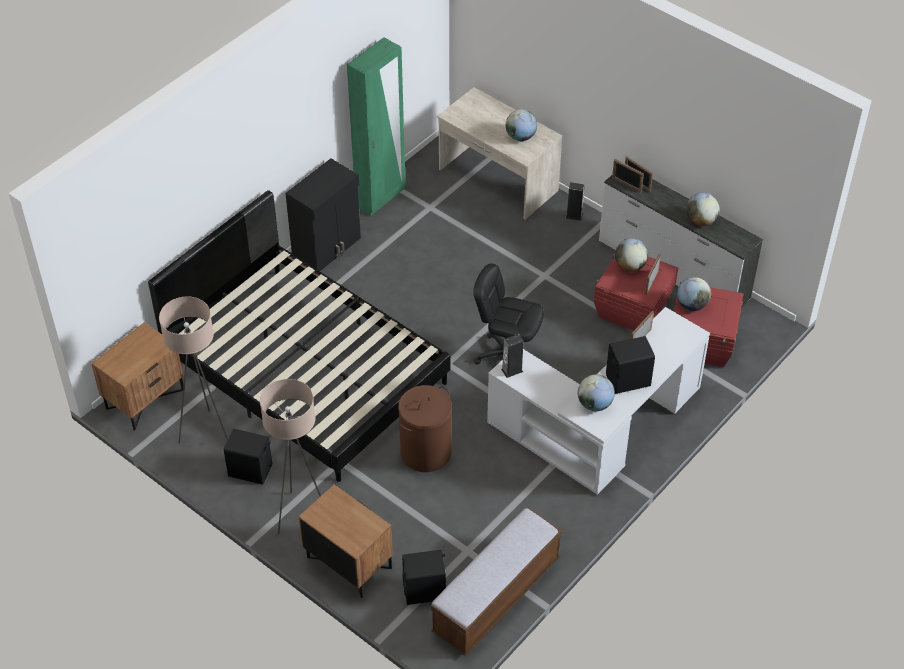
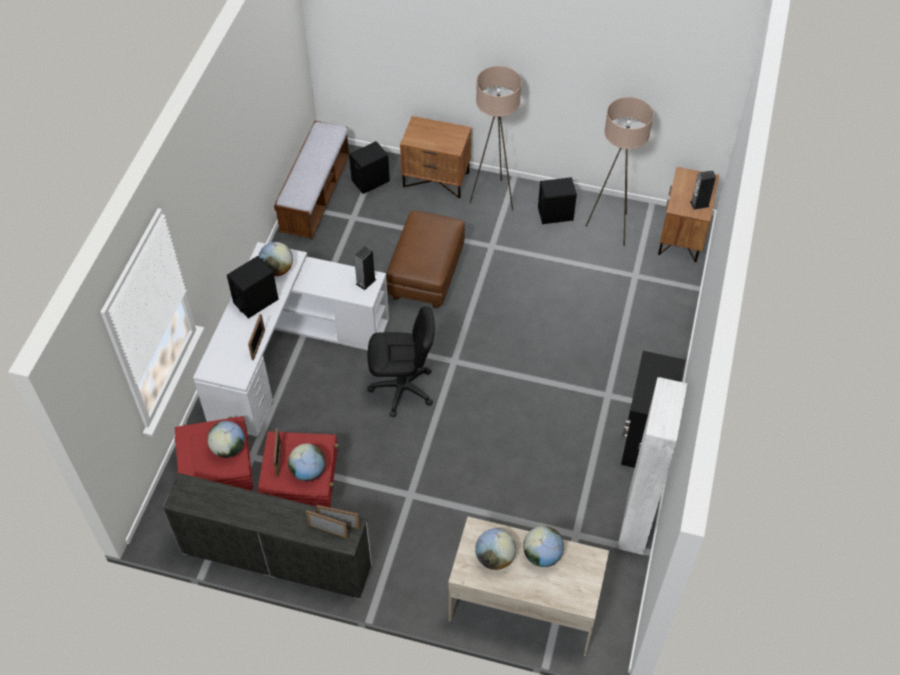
camera: 155 degrees right, 5 degrees up
black bed [148,190,450,482] -> none
green wardrobe [347,37,406,216] -> white wardrobe [618,377,687,555]
brown laundry basket [398,385,452,472] -> brown ottoman [386,211,465,309]
speaker [566,182,585,221] -> speaker moved to [690,170,716,210]
globe [686,192,720,226] -> globe moved to [523,526,564,567]

